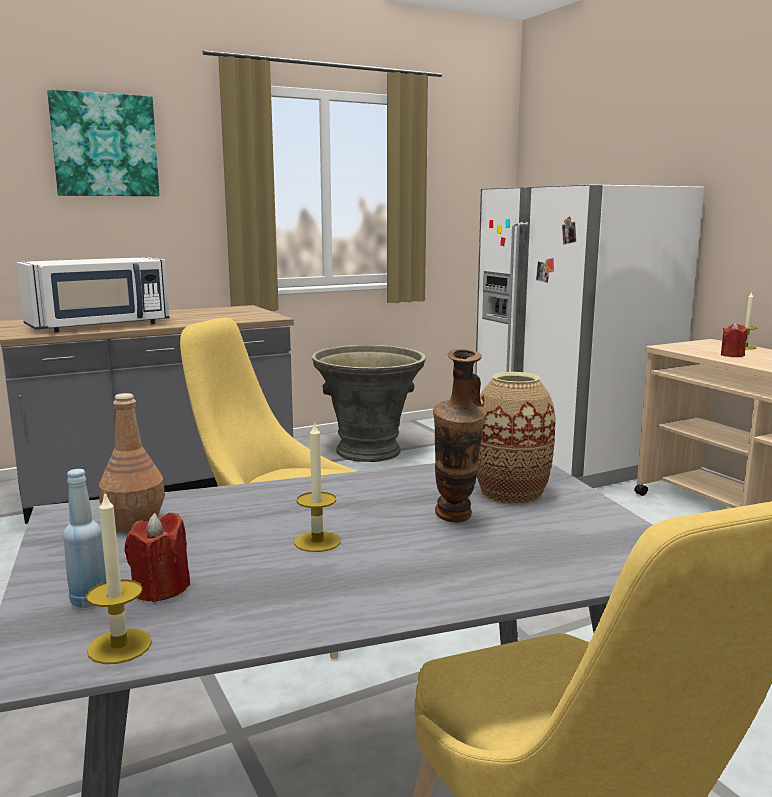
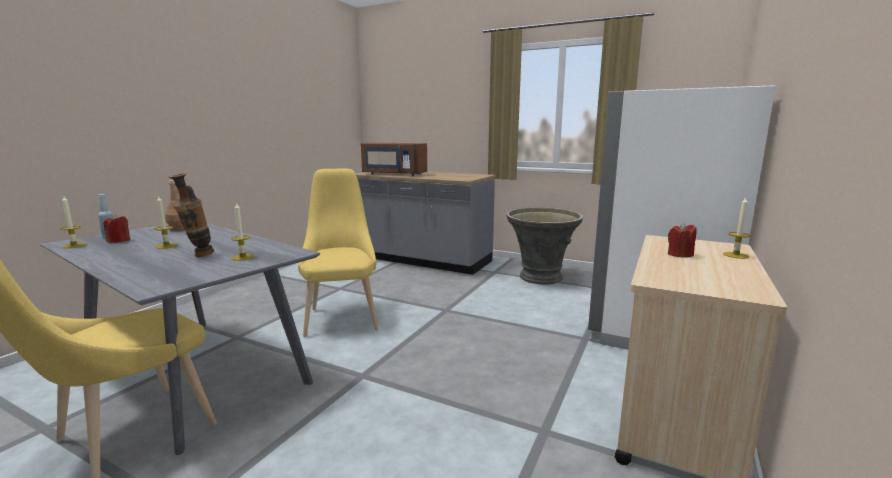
camera: 55 degrees right, 0 degrees up
white microwave [16,257,170,332] -> brown microwave [361,143,427,176]
picture [47,89,159,196] -> none
vase [476,372,556,505] -> candle [231,202,254,261]

